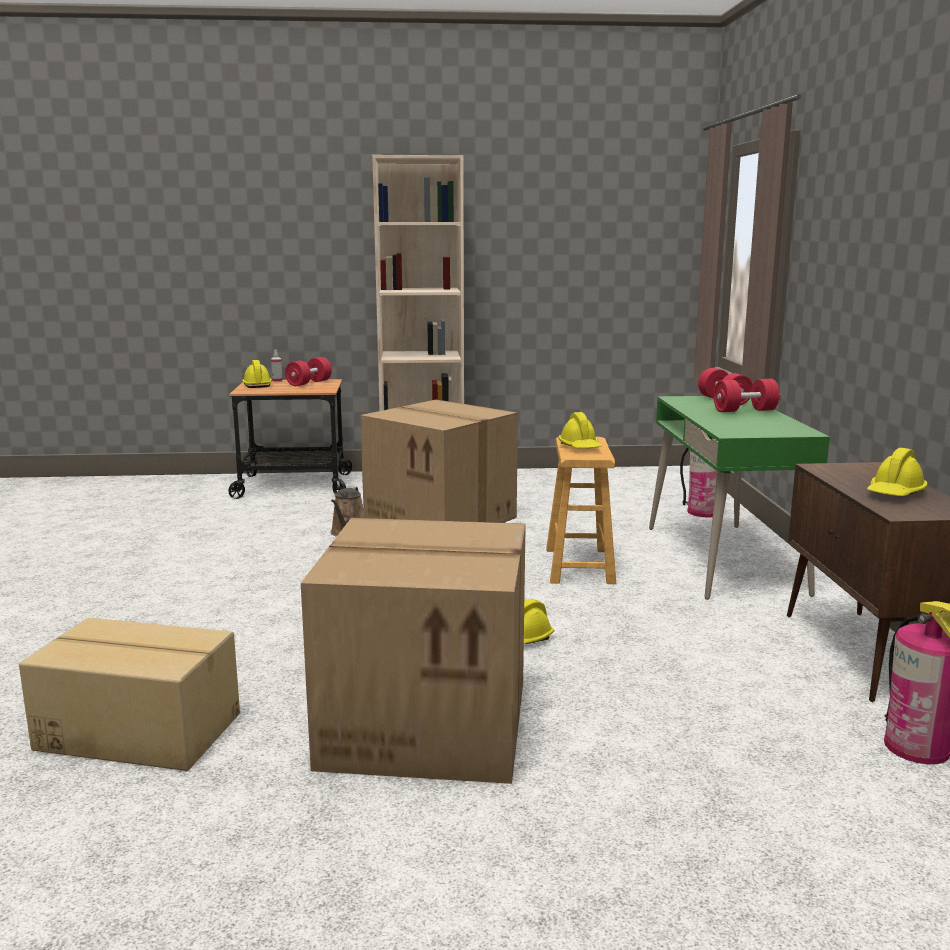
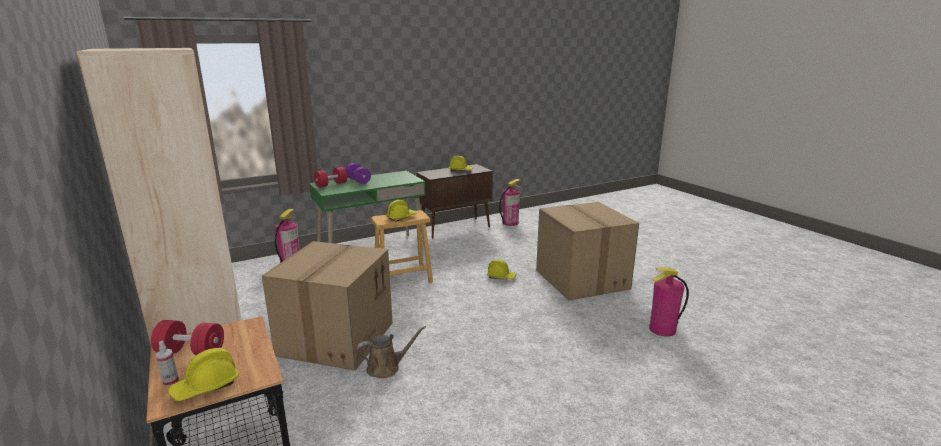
camera: 115 degrees left, 5 degrees up
cardboard box [19,618,240,771] -> fire extinguisher [649,267,689,337]
red dumbbell [714,379,779,412] -> purple dumbbell [345,163,371,184]

